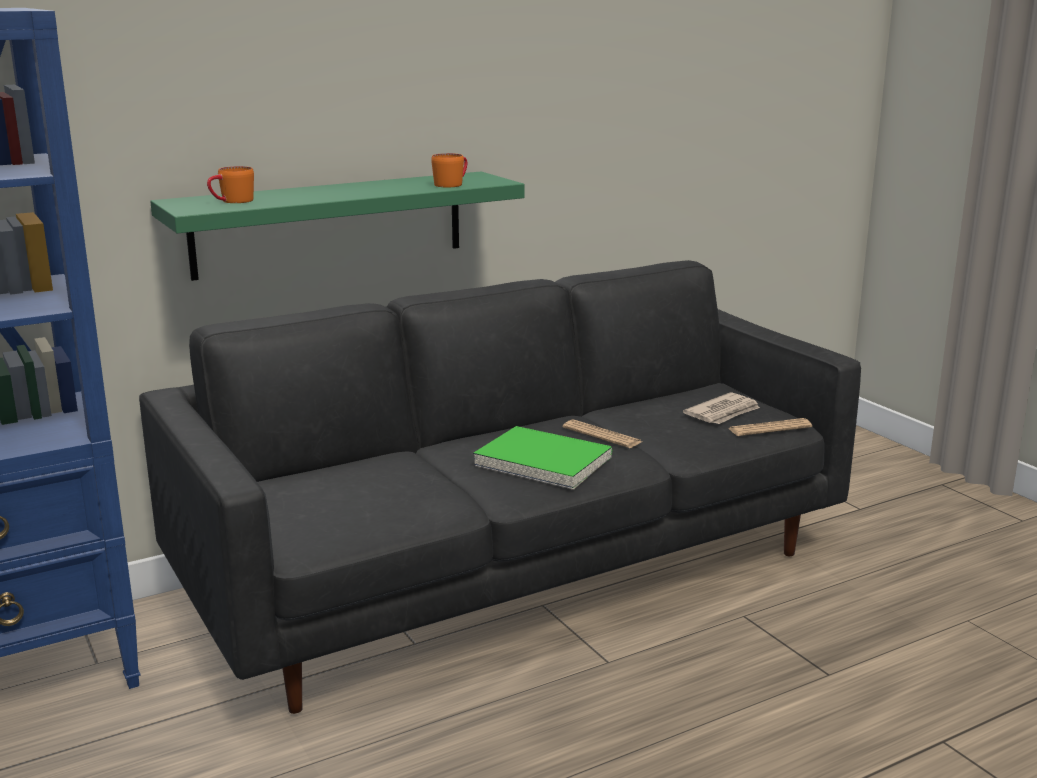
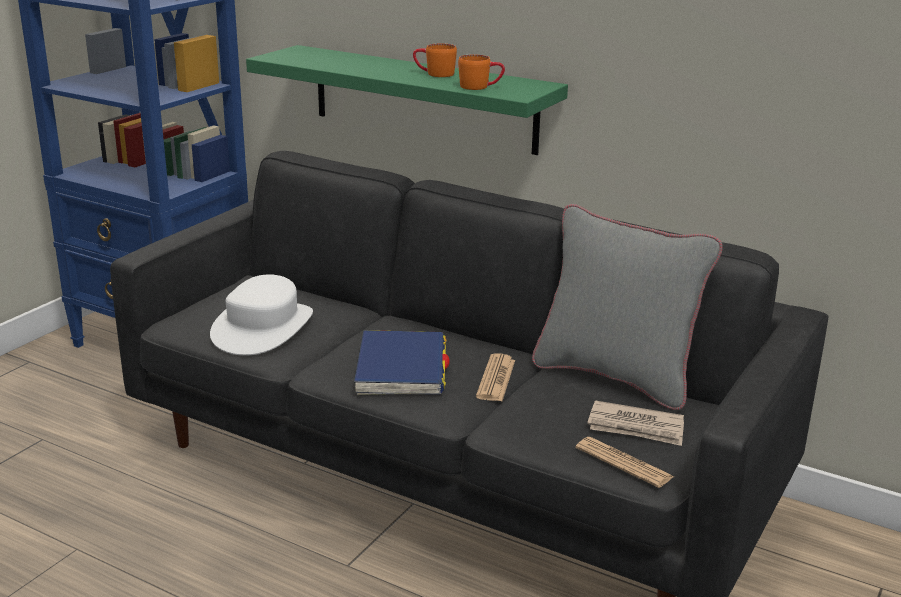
camera: 60 degrees right, 5 degrees up
orange mug [207,166,254,203] -> orange mug moved to [413,43,457,77]
green book [473,426,612,490] -> blue book [354,330,450,395]
none -> white hat [210,274,313,356]
none -> grey pillow [532,204,723,410]

